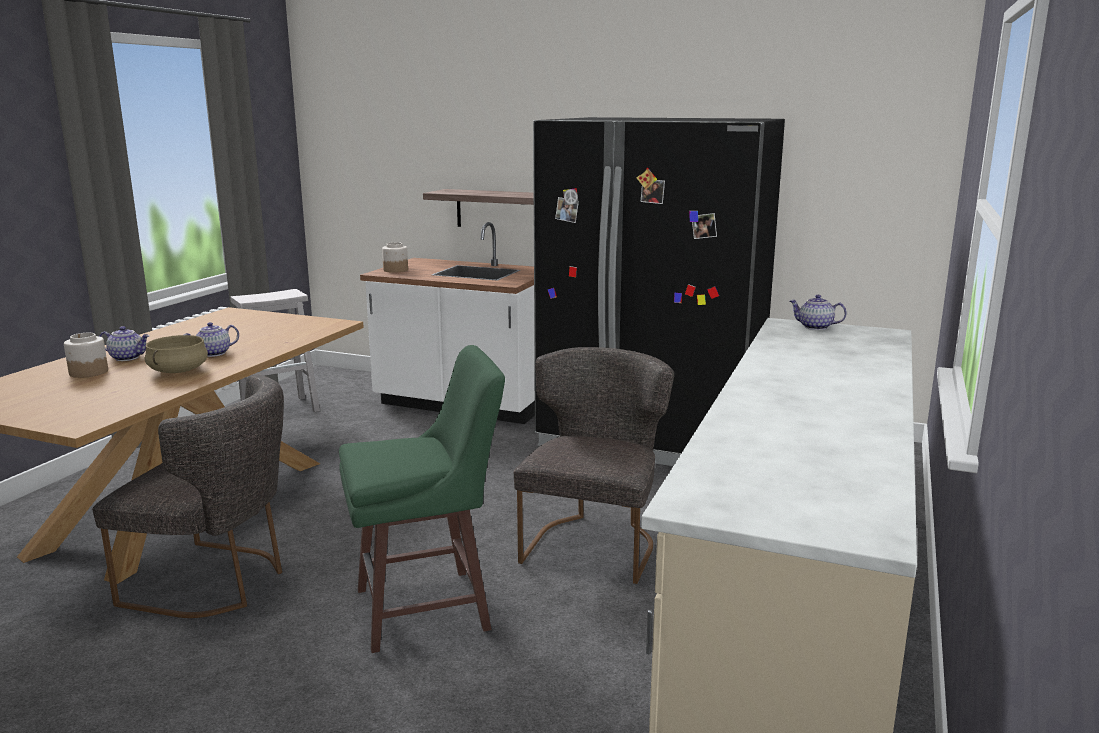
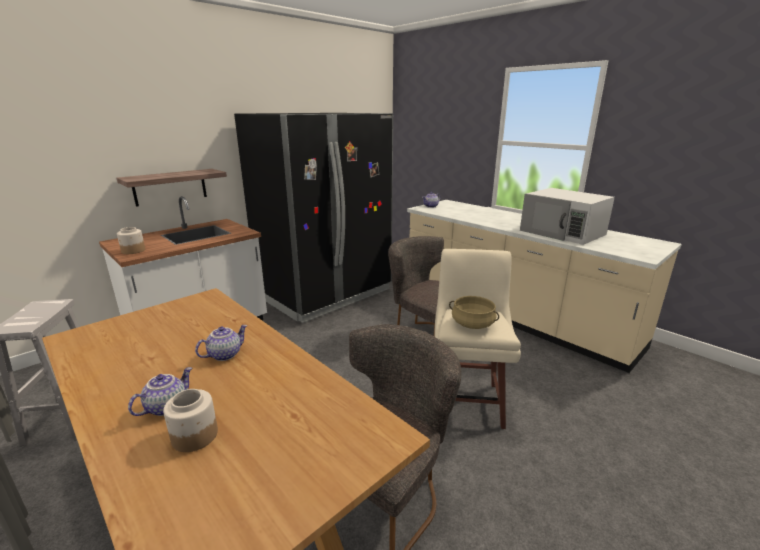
camera: 65 degrees left, 5 degrees up
beige cooking pot [145,335,208,373] -> beige cooking pot moved to [449,296,499,329]
teapot [184,322,239,357] -> teapot turned 120 degrees counterclockwise [195,325,248,361]
green stool [339,345,505,653] -> beige stool [435,249,521,429]
none -> white microwave [520,188,615,245]

